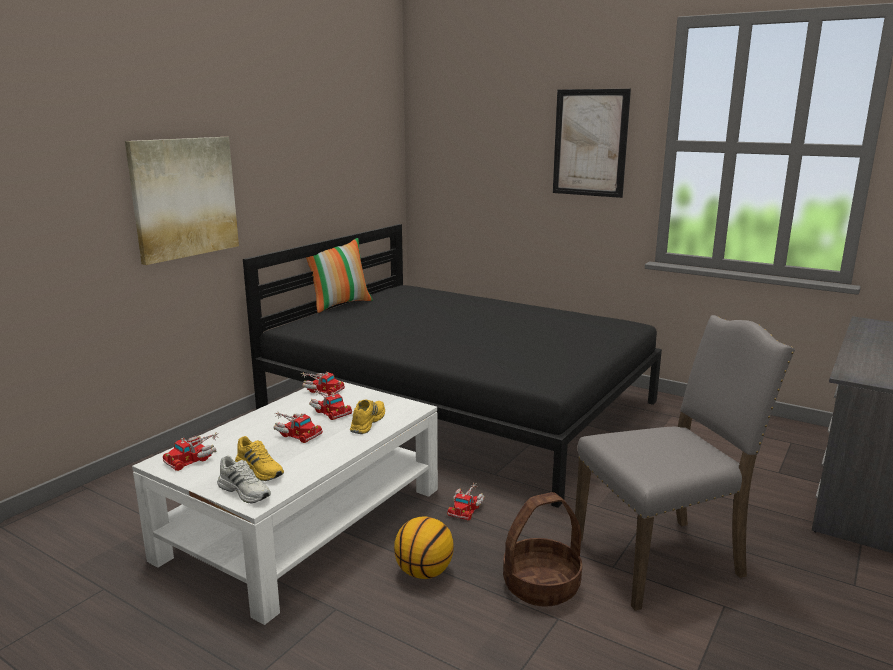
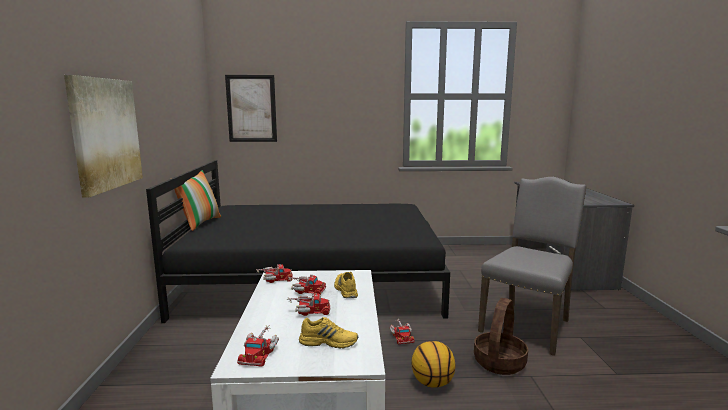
camera: 35 degrees left, 5 degrees down
white shoe [217,455,271,503] -> none
picture [553,89,631,198] -> picture moved to [225,75,277,142]

